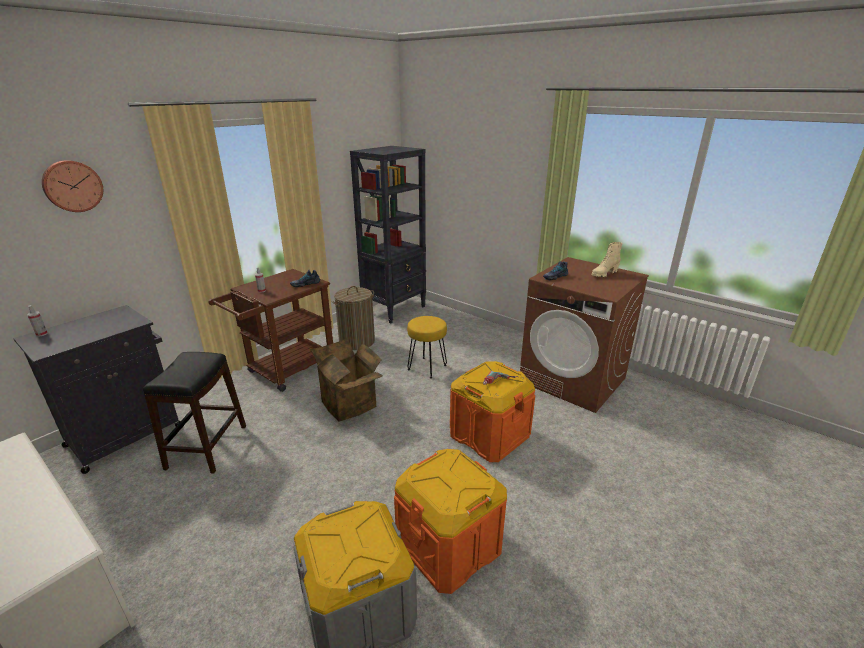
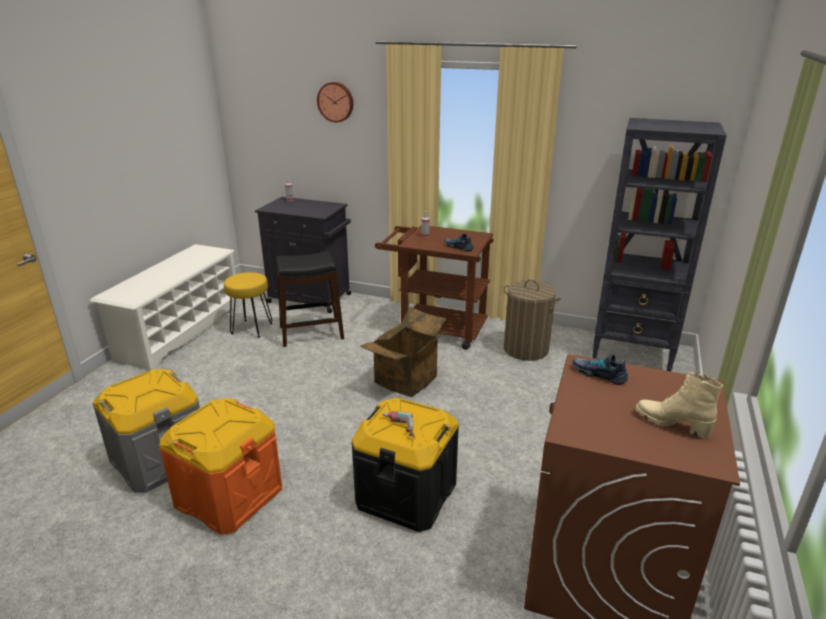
camera: 70 degrees right, 0 degrees up
yellow stool [407,316,447,378] -> yellow stool moved to [224,272,273,338]
orange storage box [450,361,535,462] -> black storage box [351,398,459,532]

